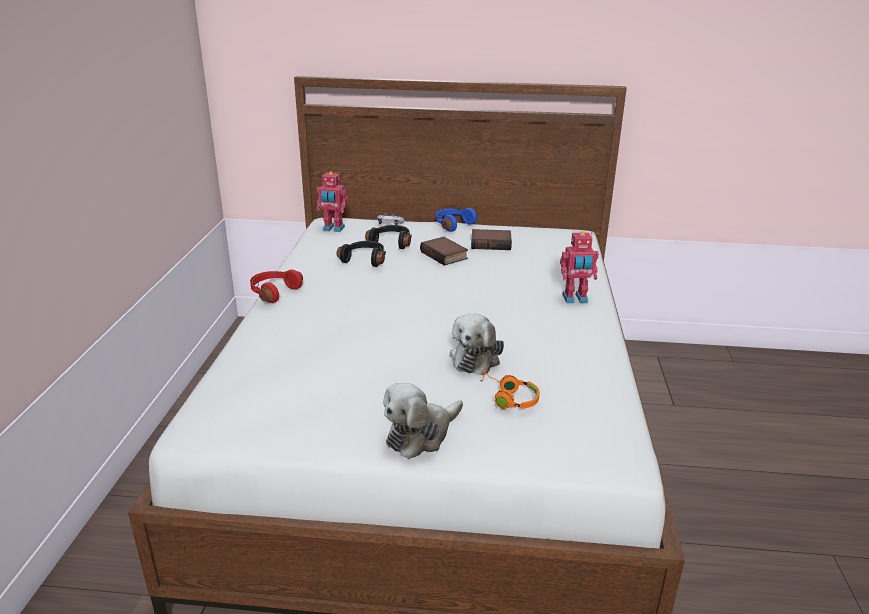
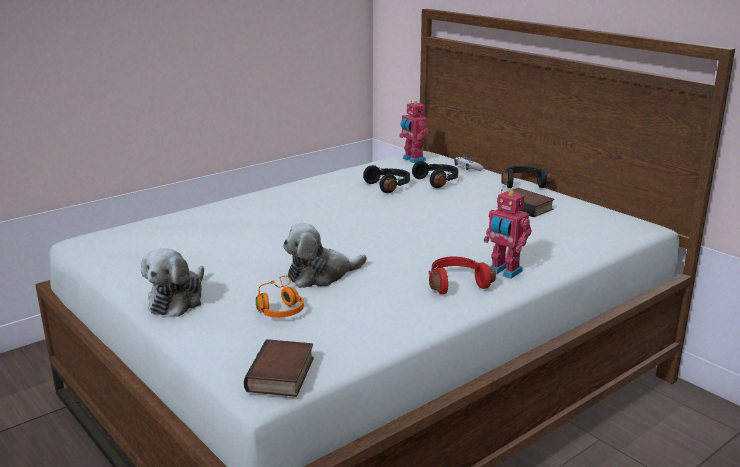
camera: 45 degrees right, 5 degrees down
red headphones [250,269,303,303] -> red headphones moved to [428,256,496,294]
plush toy [383,383,463,459] -> plush toy turned 75 degrees counterclockwise [141,248,204,317]
book [420,237,468,266] -> book moved to [244,339,314,397]
blue headphones [436,208,477,232] -> black headphones [501,166,551,188]

